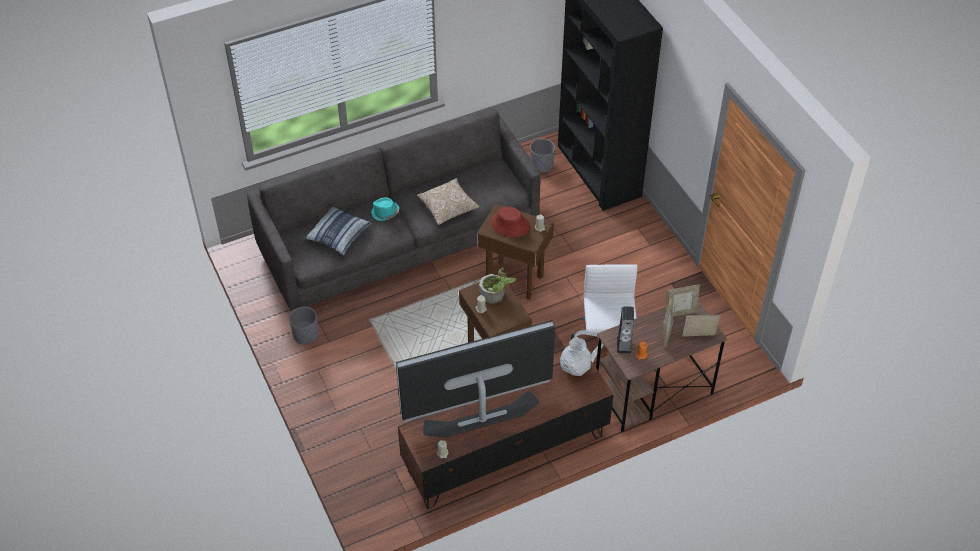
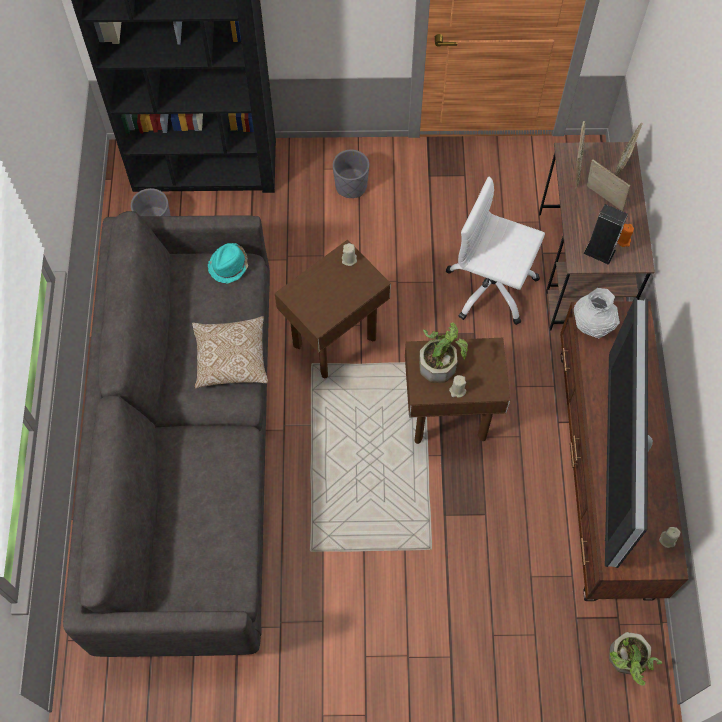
camera: 65 degrees left, 15 degrees up
grey planter [289,306,318,344] -> grey planter moved to [333,150,369,198]
pillow [303,207,372,256] -> none
turquoise hat [371,197,400,221] -> turquoise hat moved to [208,243,248,284]
red hat [491,206,530,237] -> none
none -> potted plant [609,632,663,685]

